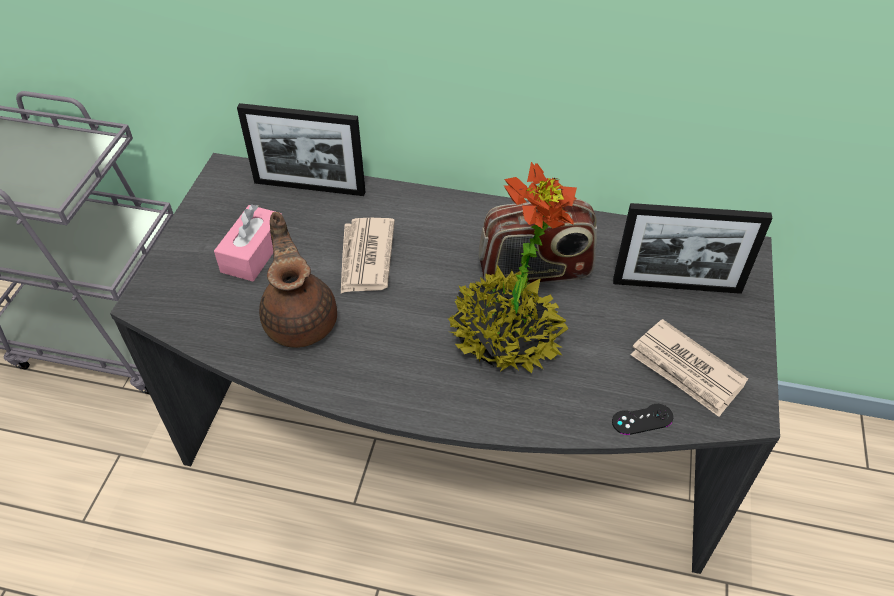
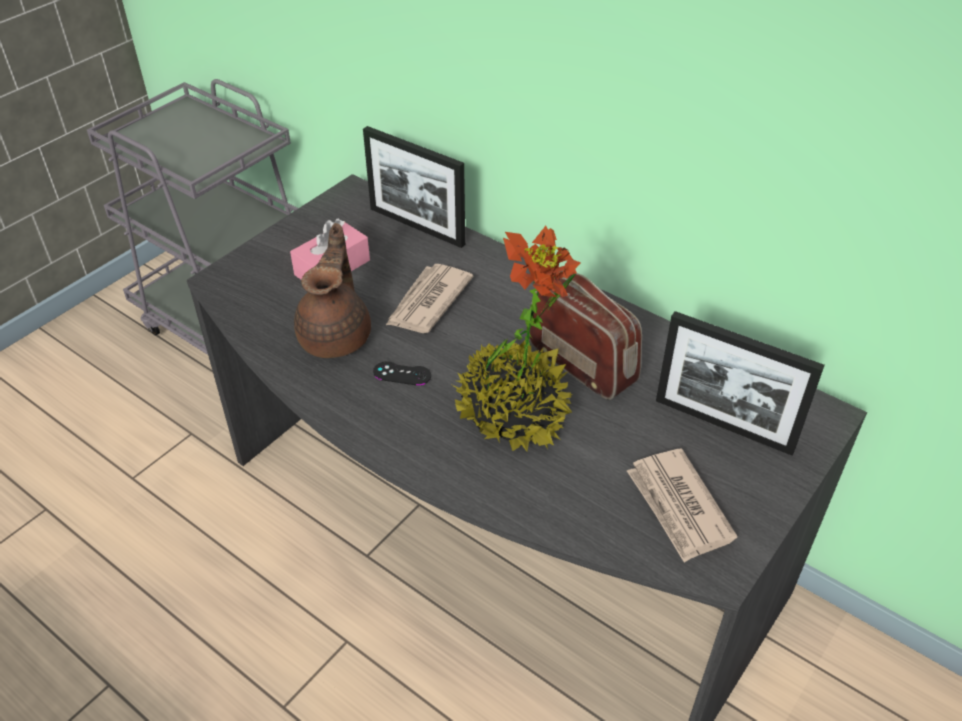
camera: 25 degrees right, 5 degrees down
radio [478,199,597,284] -> radio turned 150 degrees counterclockwise [529,271,642,400]
black game controller [612,404,673,435] -> black game controller moved to [373,361,431,386]

